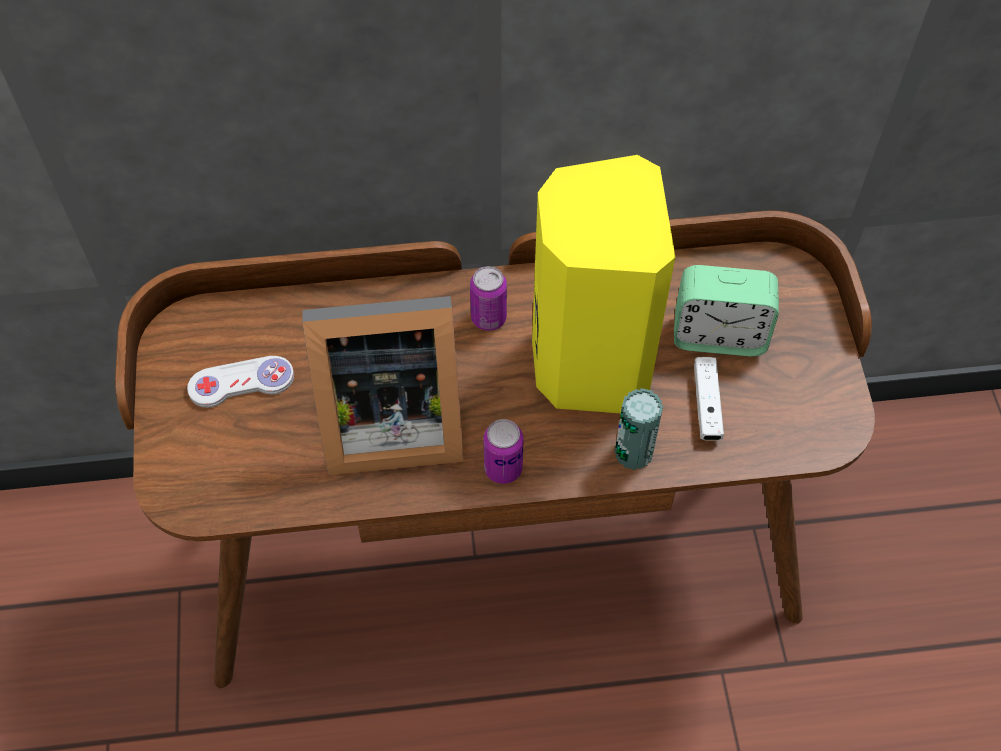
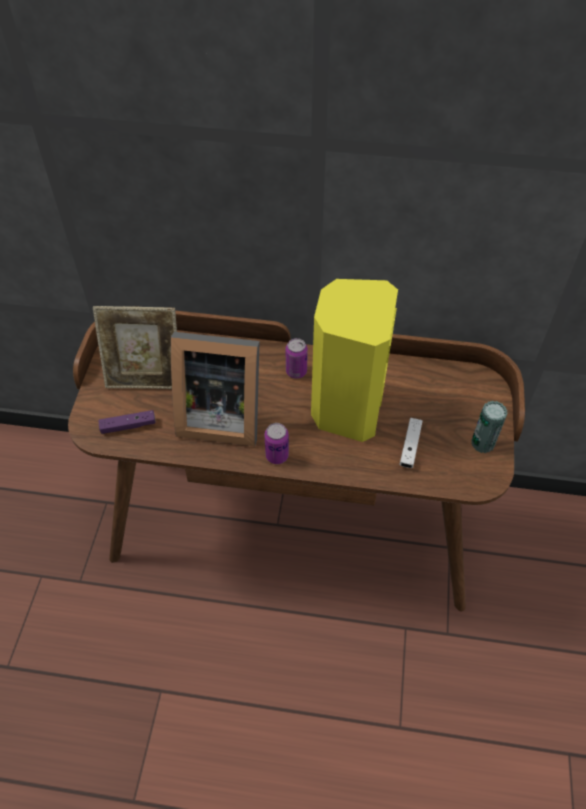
camera: 15 degrees right, 5 degrees down
white game controller [187,356,294,408] -> picture frame [93,306,177,389]
can [614,388,664,470] -> can moved to [471,401,508,453]
alarm clock [674,265,779,357] -> none
none -> purple game controller [99,410,155,434]

